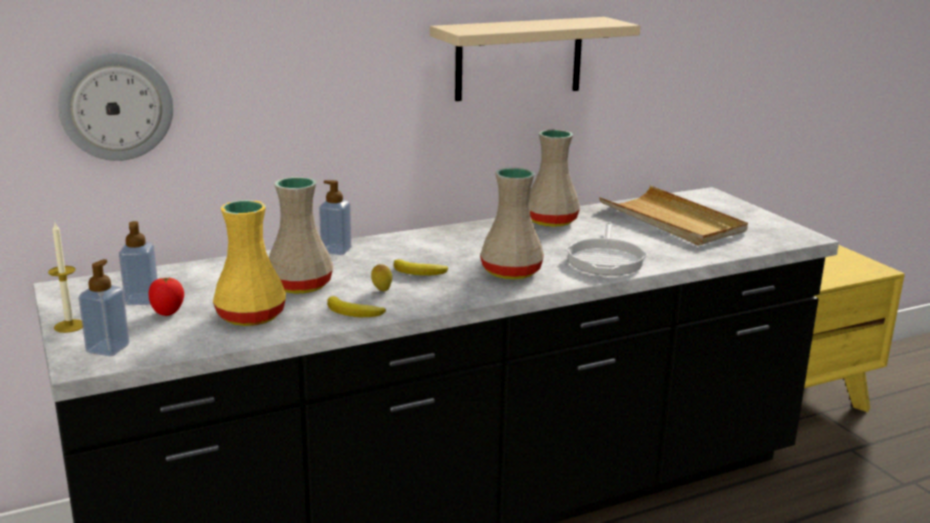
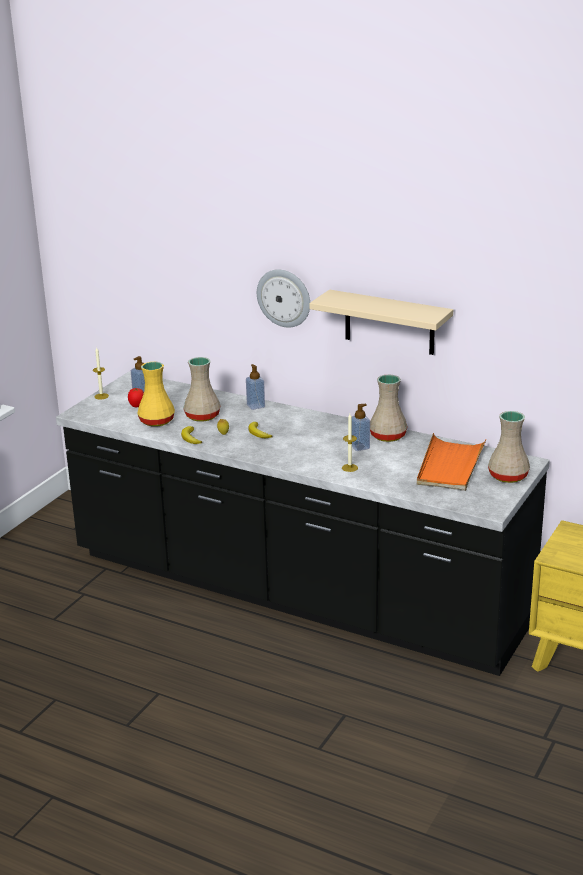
camera: 55 degrees right, 5 degrees up
wall clock [58,53,173,161] -> wall clock moved to [257,270,310,327]
soap dispenser [79,259,130,356] -> soap dispenser moved to [352,404,370,451]
beige vase [480,168,544,279] -> beige vase moved to [488,411,530,483]
frying pan [565,222,648,275] -> candle [342,414,358,472]
beige tray [599,185,748,246] -> orange tray [417,433,487,491]

